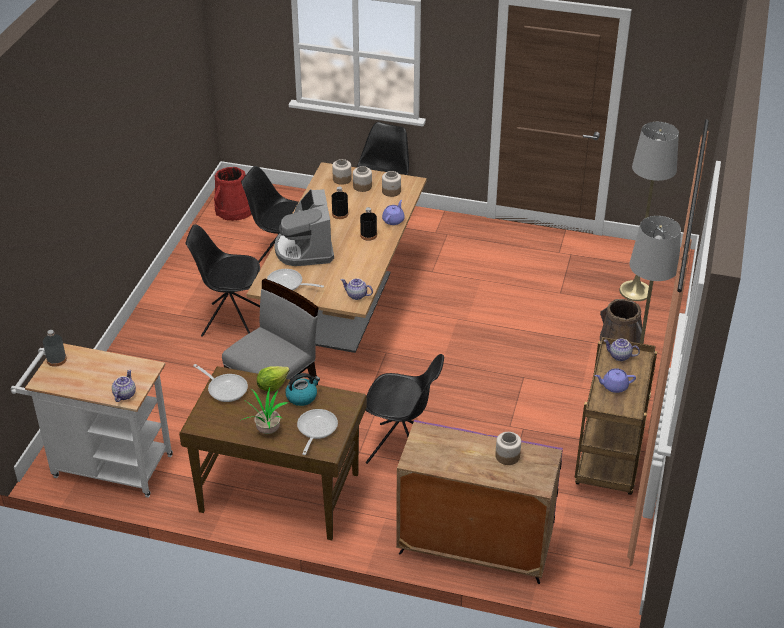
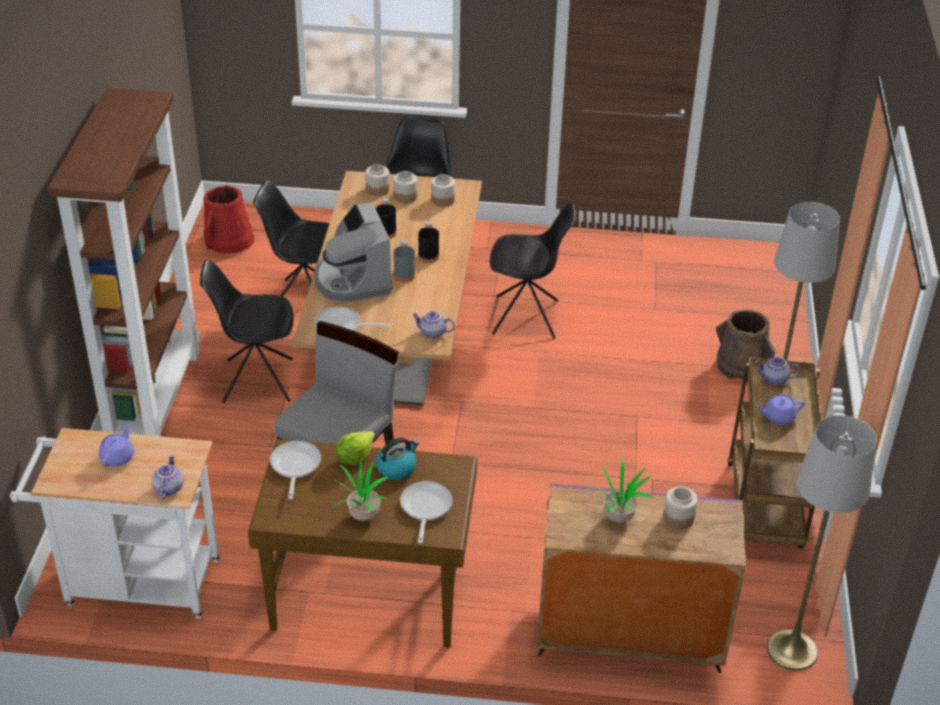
camera: 10 degrees left, 0 degrees up
grey bottle [43,330,67,367] -> grey bottle moved to [394,240,415,282]
frying pan [193,364,248,402] -> frying pan turned 120 degrees counterclockwise [270,441,321,499]
black chair [366,354,444,464] -> black chair moved to [490,203,575,339]
purple teapot [382,200,405,225] -> purple teapot moved to [99,423,134,467]
grey floor lamp [619,122,679,301] -> grey floor lamp moved to [767,415,877,671]
none -> brown bookcase [47,88,201,436]
none -> potted plant [585,458,653,523]

